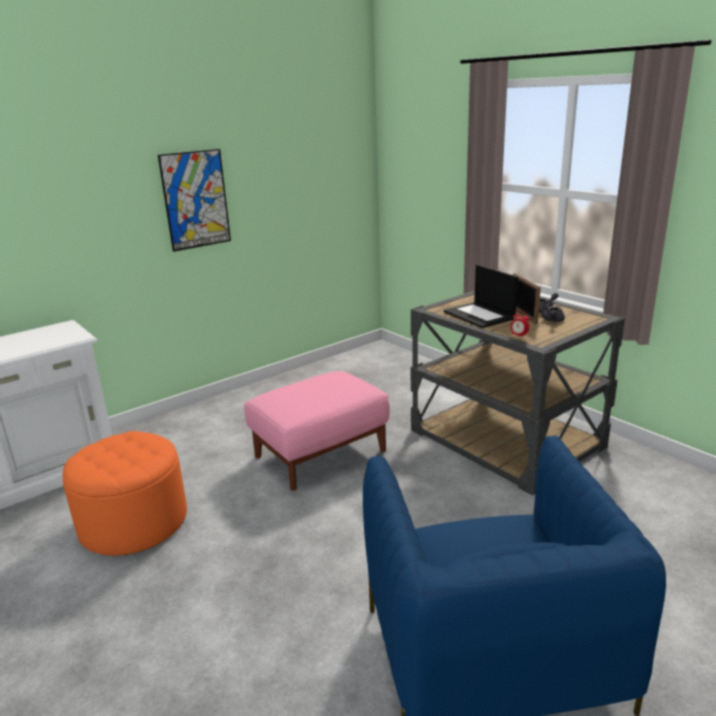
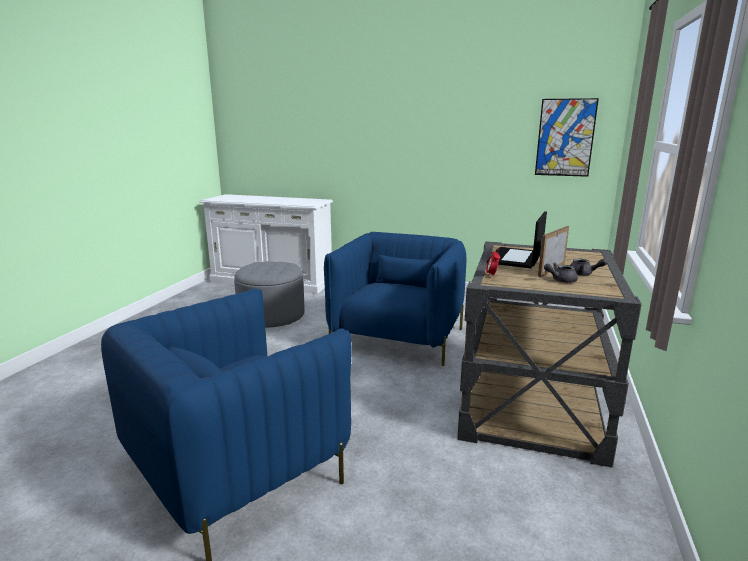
camera: 55 degrees right, 5 degrees down
orange ottoman [63,431,187,556] -> grey ottoman [234,261,304,328]
picture [158,149,231,252] -> picture moved to [535,98,599,177]
pink ottoman [244,371,390,491] -> blue armchair [324,232,466,366]

